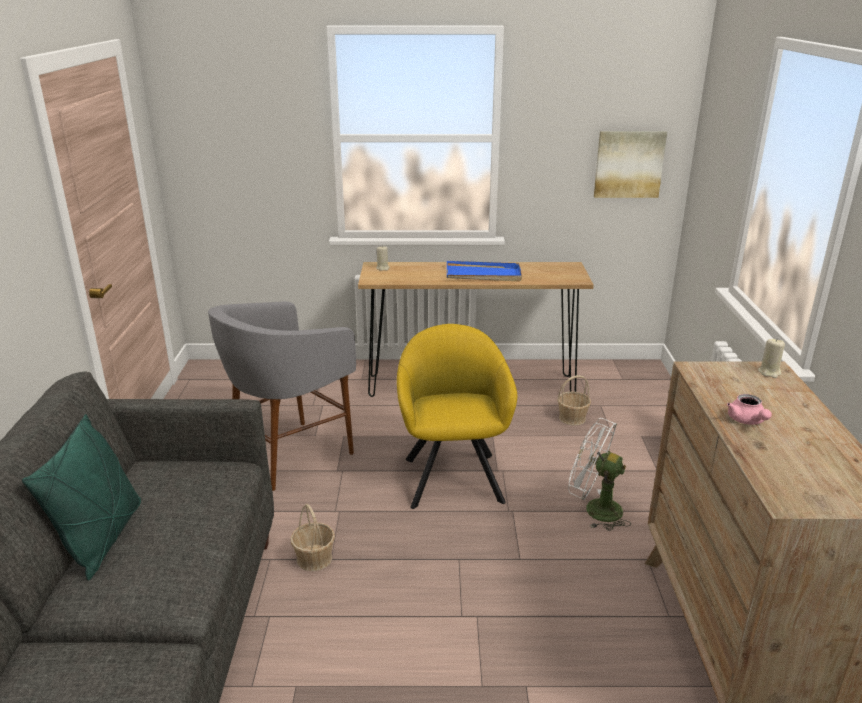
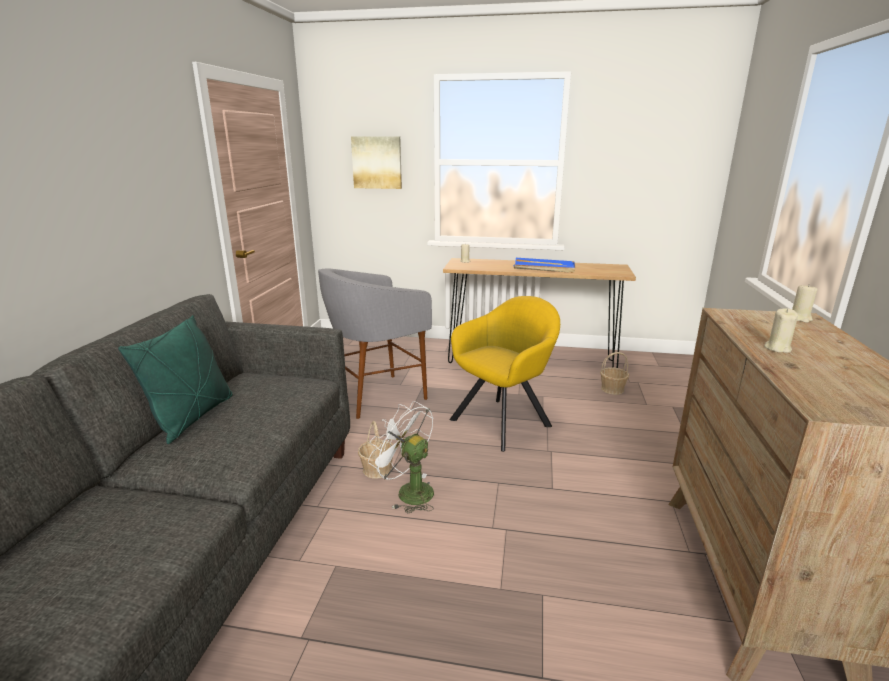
camera: 10 degrees right, 5 degrees down
yellow armchair [397,324,517,509] -> yellow armchair turned 45 degrees clockwise [450,296,560,452]
white fan [568,418,631,531] -> white fan moved to [368,401,434,514]
picture [594,131,667,198] -> picture moved to [351,136,402,189]
pink teapot [727,394,772,425] -> beige candle [764,308,798,353]

